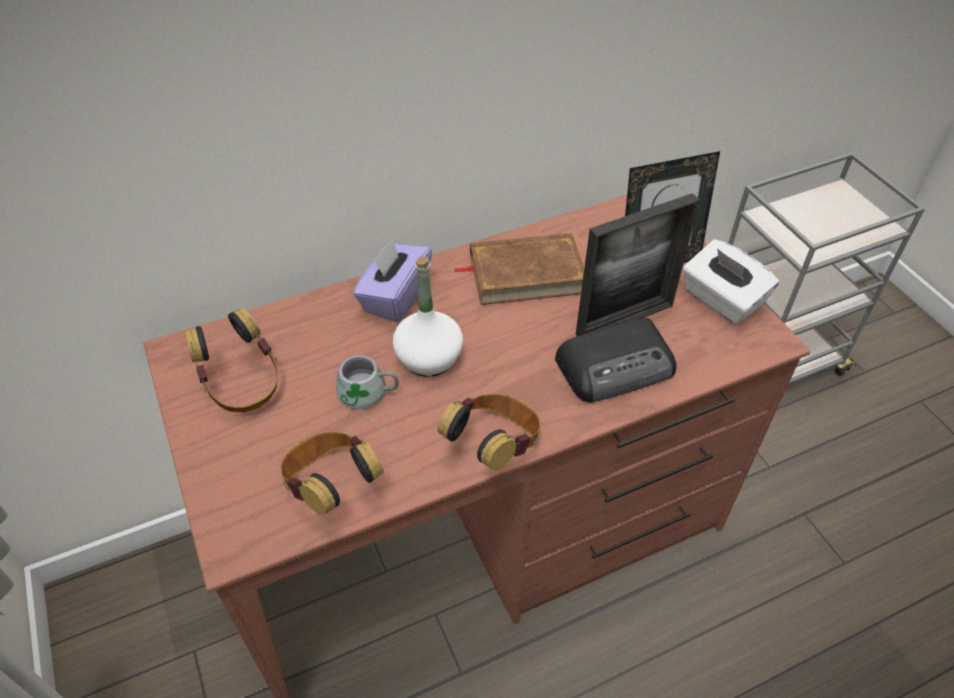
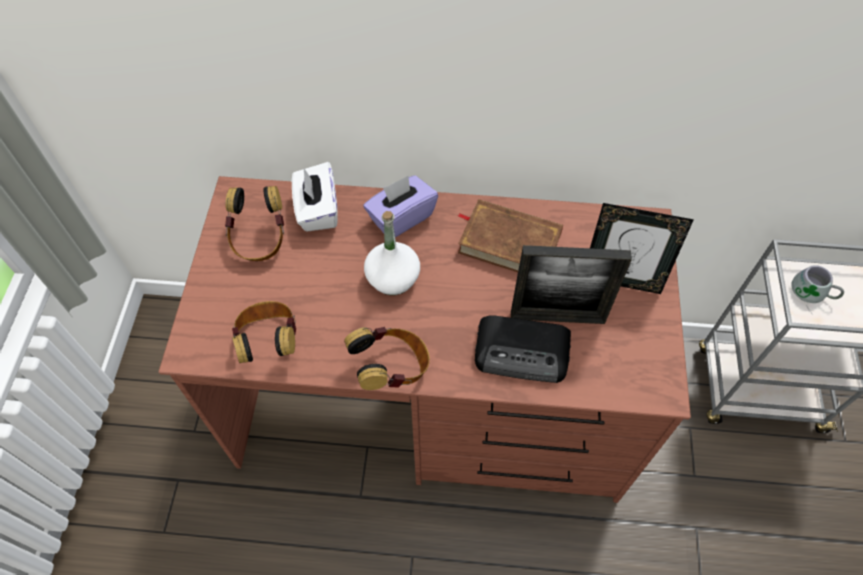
camera: 30 degrees right, 10 degrees up
grey mug [336,355,399,422] -> grey mug moved to [791,265,844,314]
white tissue box [683,239,779,324] -> white tissue box moved to [292,162,338,232]

